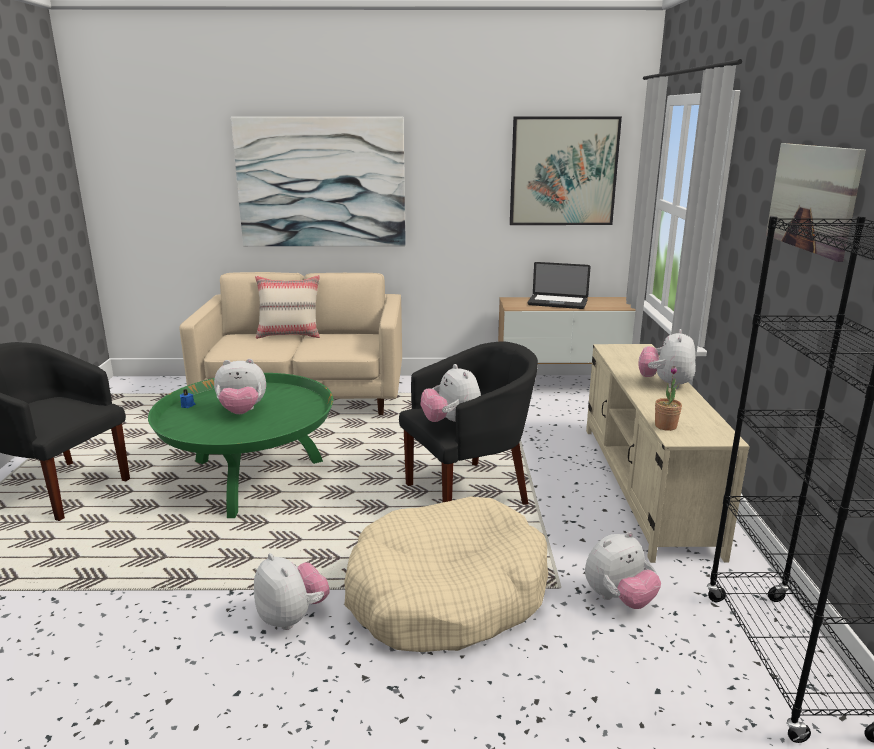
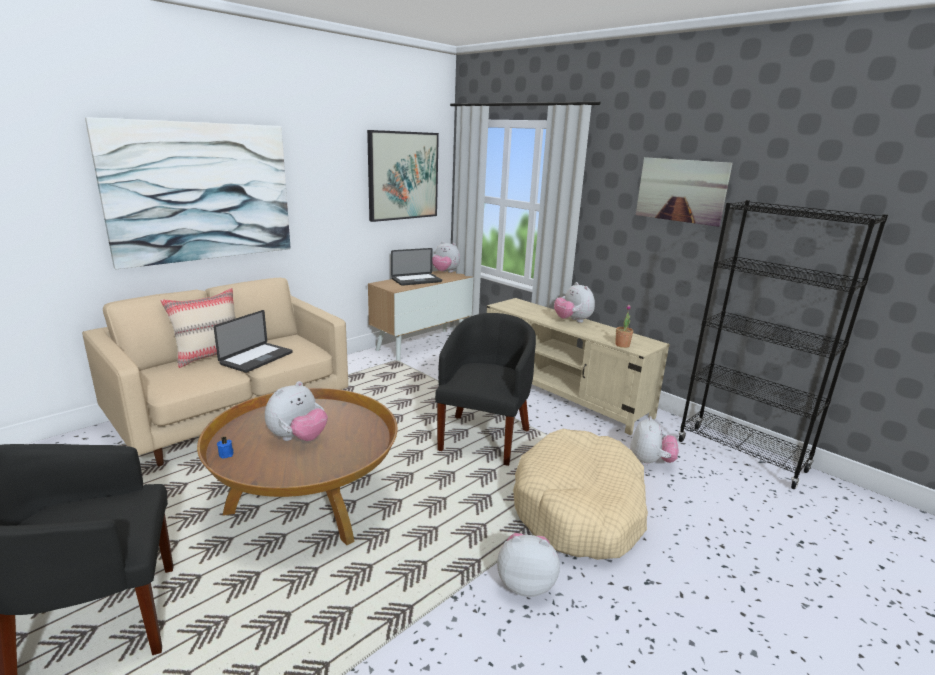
camera: 45 degrees left, 0 degrees up
green coffee table [148,373,333,518] -> brown coffee table [197,388,397,545]
plush toy [421,364,481,422] -> plush toy moved to [432,241,461,273]
none -> laptop [214,310,293,373]

